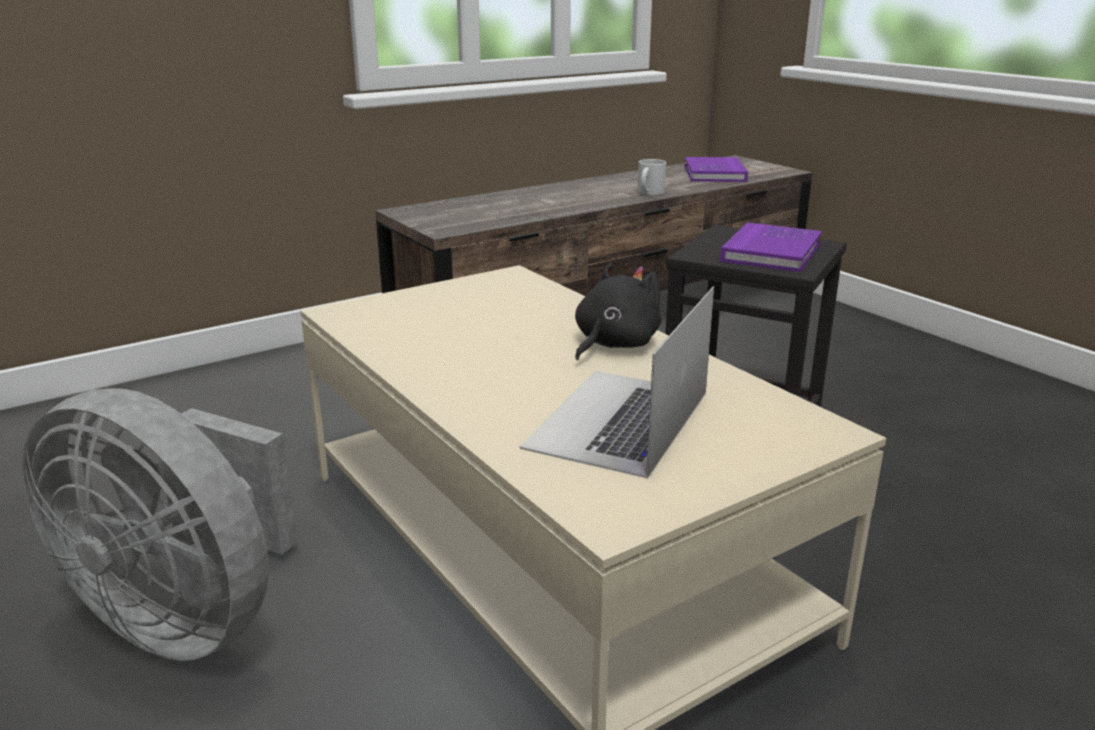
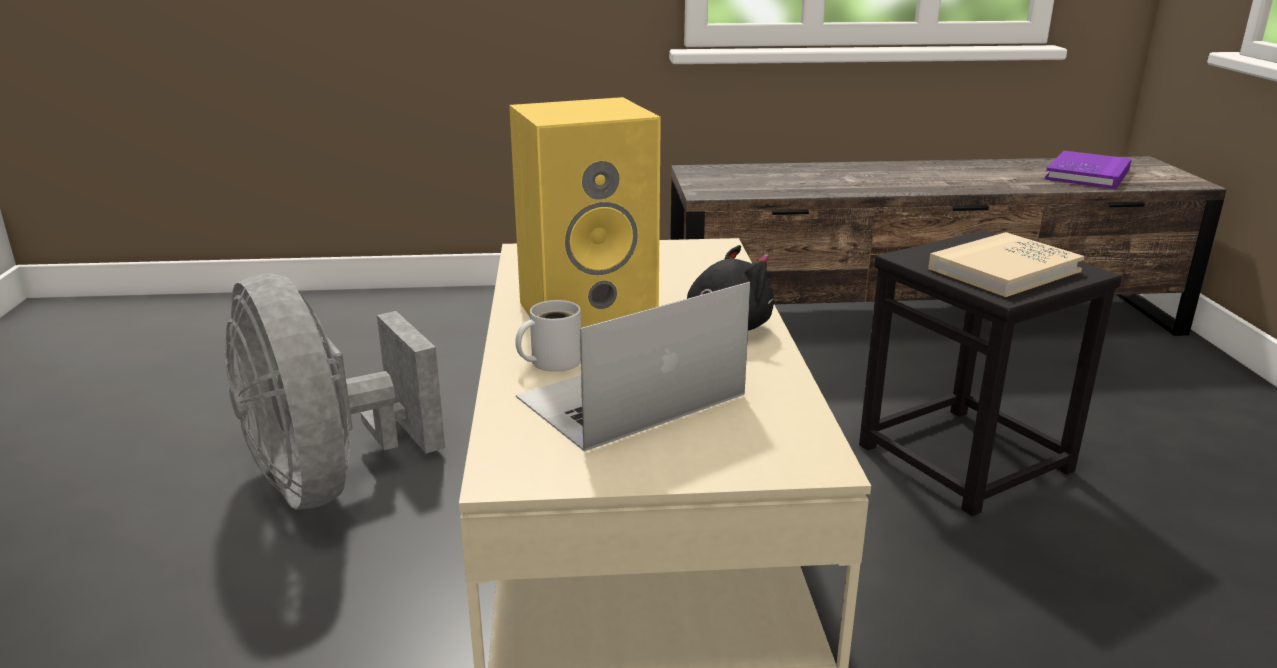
camera: 30 degrees right, 0 degrees up
white mug [638,159,666,195] -> white mug moved to [515,300,581,372]
purple book [720,222,822,272] -> beige book [928,232,1084,297]
none -> yellow speaker [509,97,661,328]

